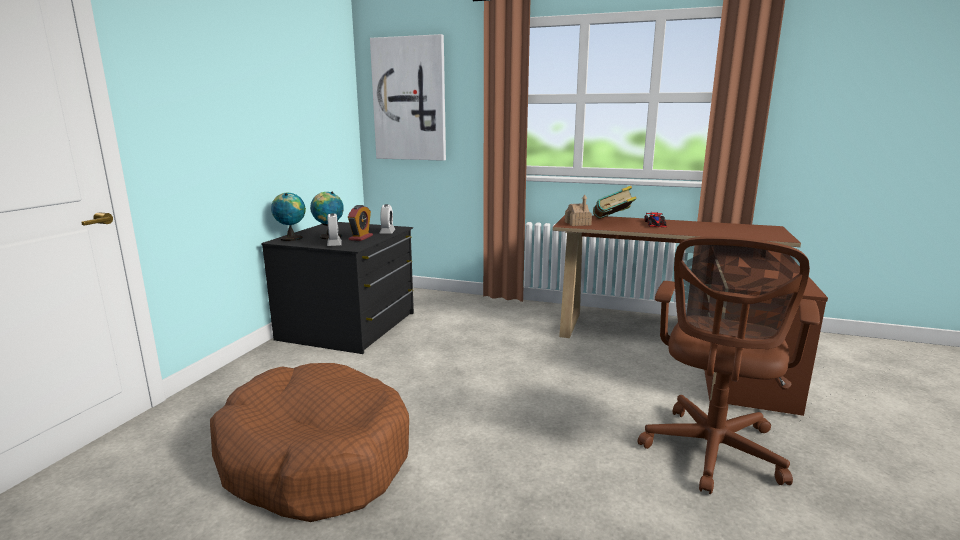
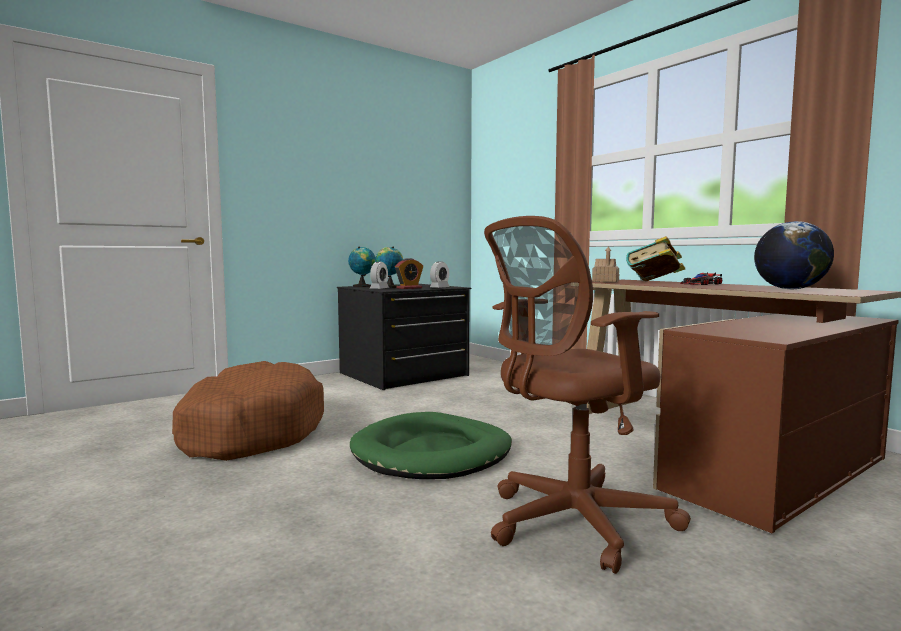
camera: 35 degrees right, 10 degrees down
picture [370,34,446,161] -> none
none -> green dog bed [350,412,512,479]
none -> globe [754,221,834,289]

